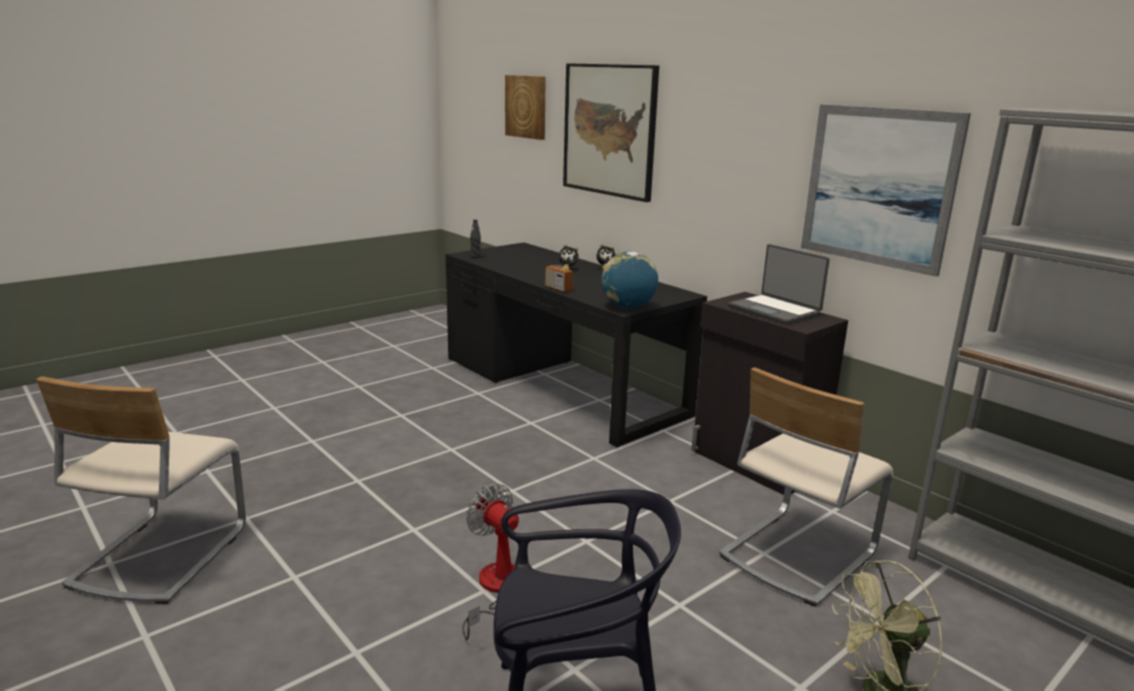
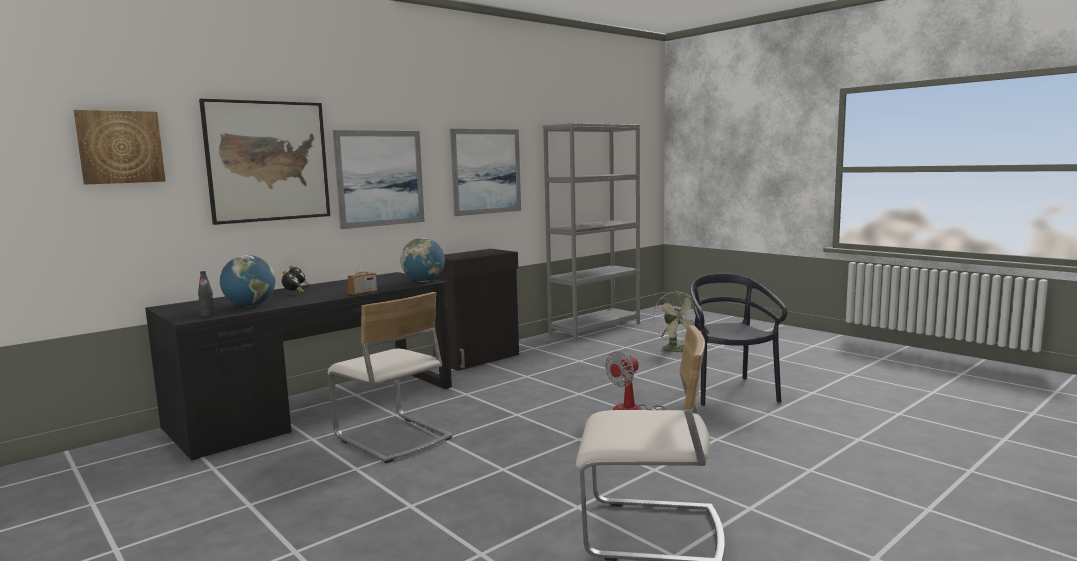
camera: 90 degrees left, 10 degrees down
beige chair [719,367,894,607] -> beige chair moved to [328,292,453,463]
laptop [728,244,830,325] -> none
none -> globe [220,255,275,307]
none -> picture [333,130,425,229]

